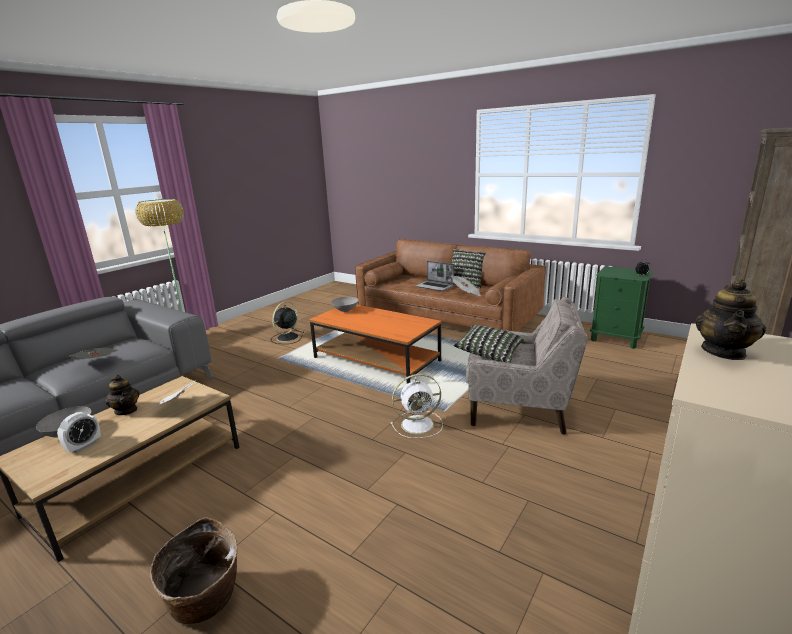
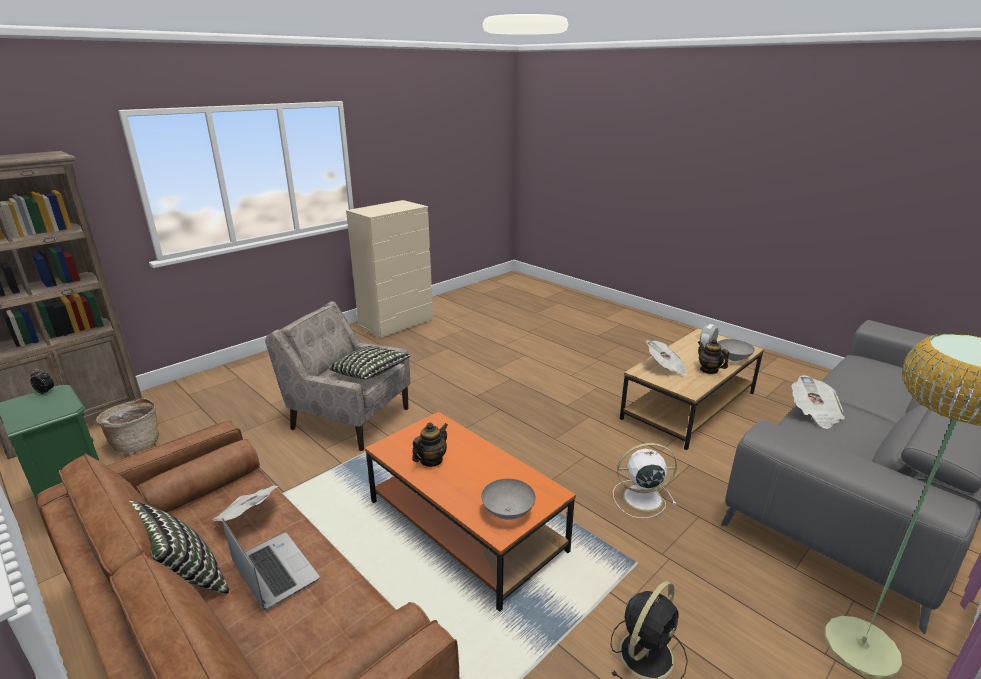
camera: 170 degrees left, 5 degrees up
basket [150,517,237,624] -> basket moved to [96,397,159,453]
white fan [391,374,443,439] -> white fan moved to [613,443,677,519]
teapot [695,279,766,360] -> teapot moved to [412,423,448,467]

